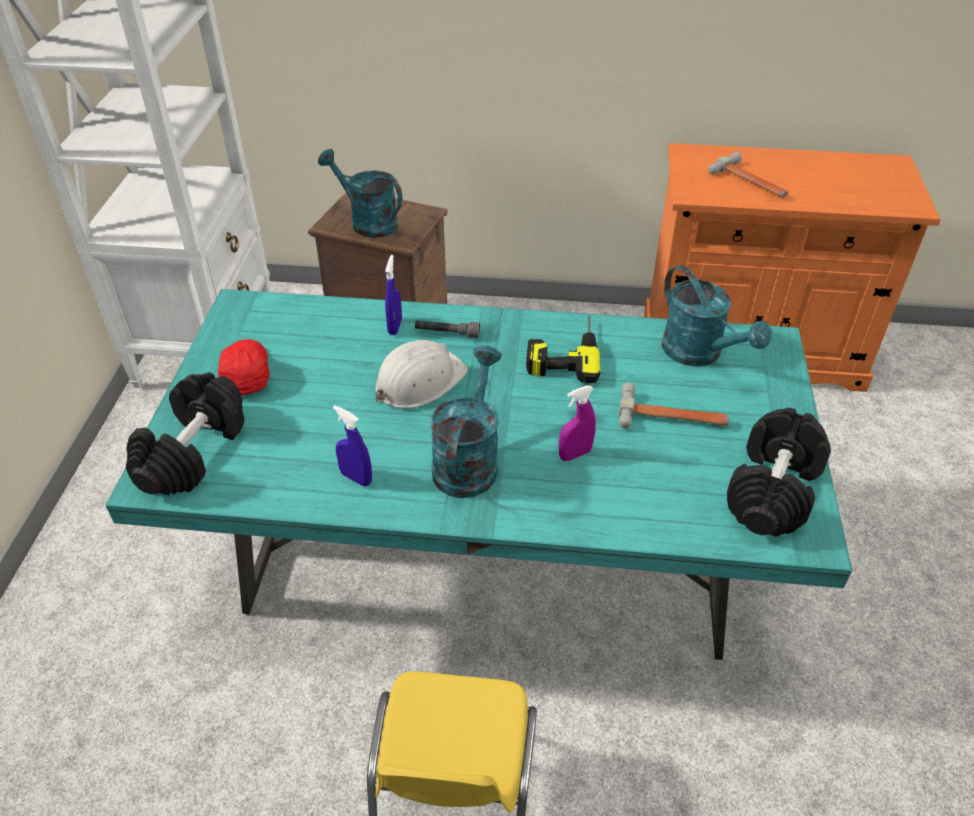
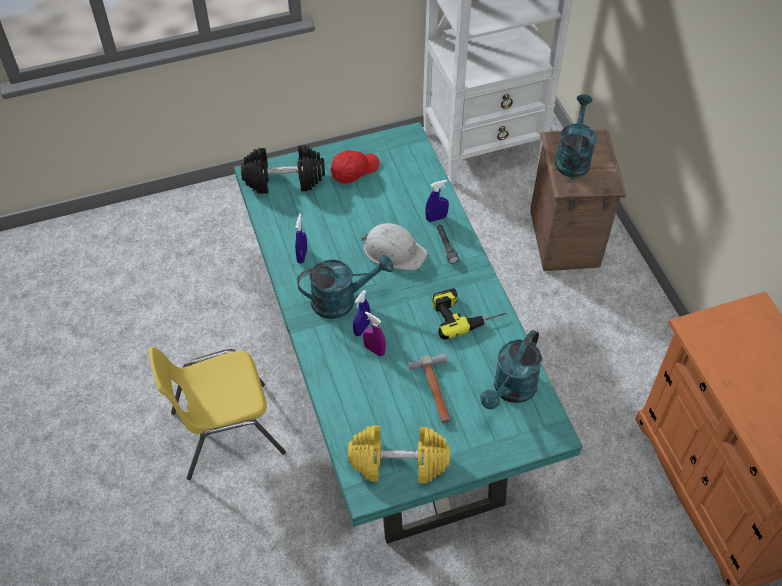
camera: 65 degrees right, 10 degrees up
hammer [708,152,788,198] -> none
black dumbbell [727,408,831,536] -> yellow dumbbell [348,425,450,483]
none -> blue spray bottle [353,290,370,336]

